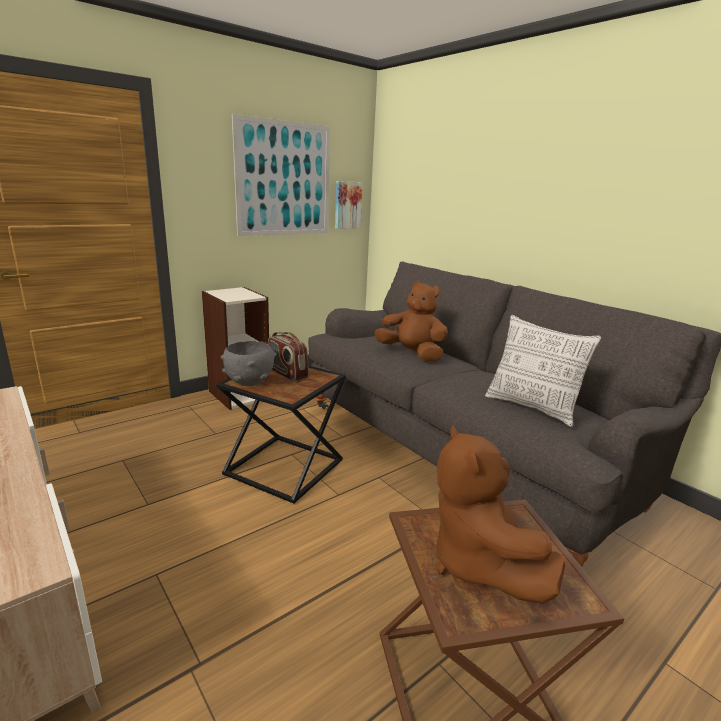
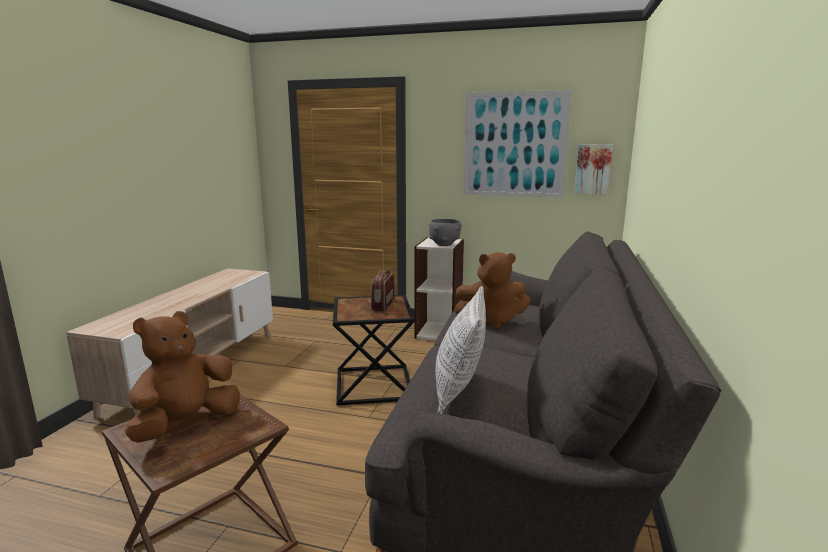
camera: 55 degrees right, 5 degrees down
grey bowl [221,341,276,386] -> grey bowl moved to [429,219,462,246]
brown plush toy [374,281,448,361] -> brown plush toy turned 90 degrees clockwise [454,252,531,330]

